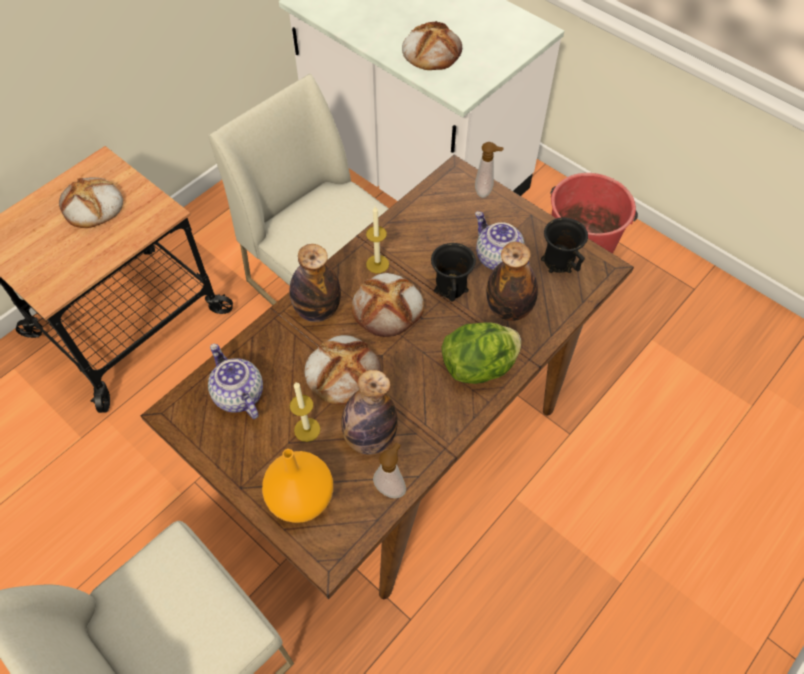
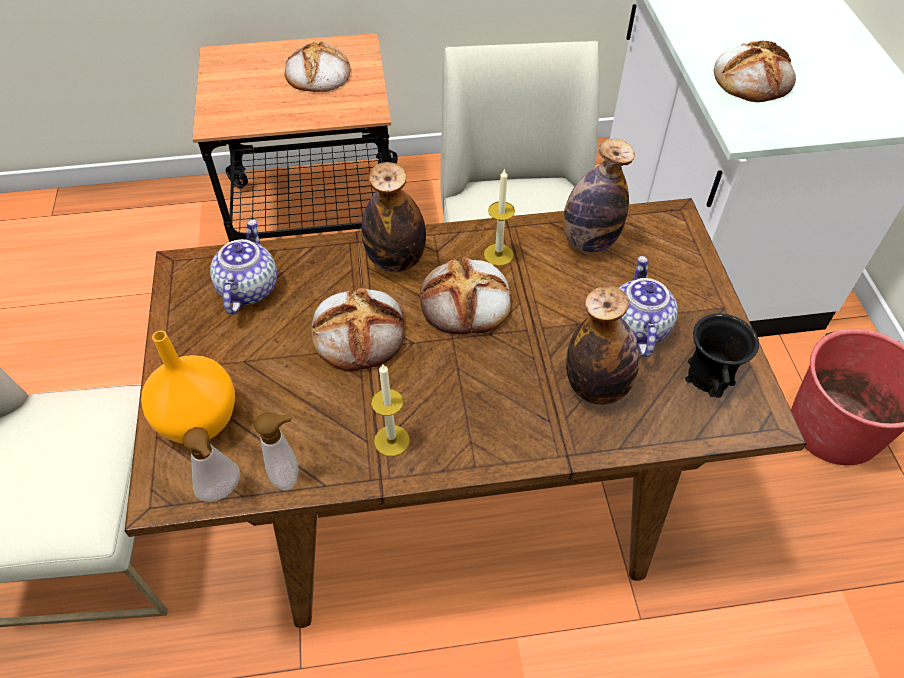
camera: 40 degrees right, 5 degrees down
candle [290,382,321,442] -> candle moved to [371,363,410,456]
bottle [341,370,398,454] -> bottle moved to [563,139,635,252]
black mug [431,243,476,301] -> none
lettuce [441,322,521,384] -> none
soap dispenser [475,142,504,198] -> soap dispenser moved to [182,427,241,502]

